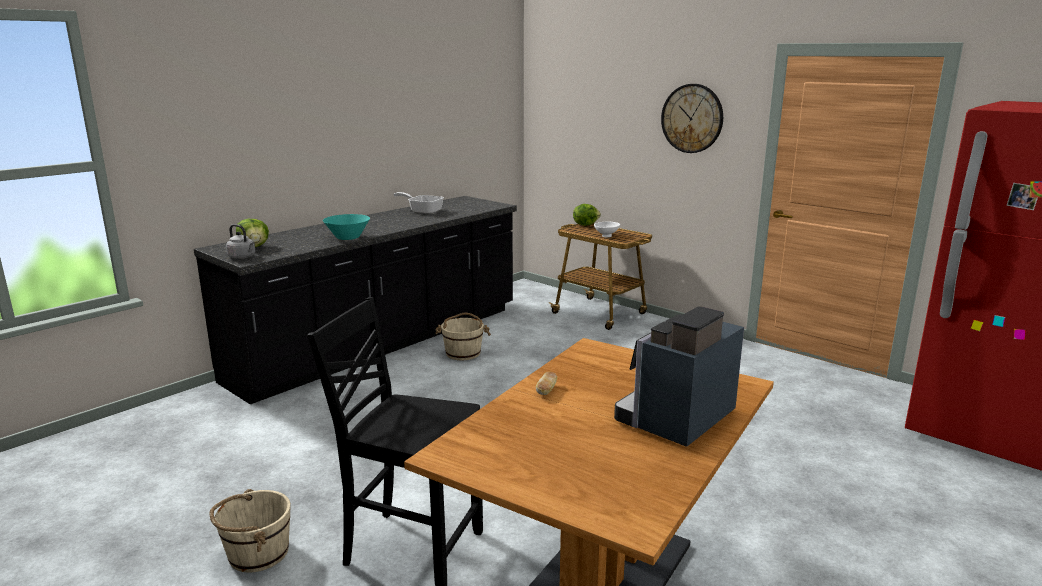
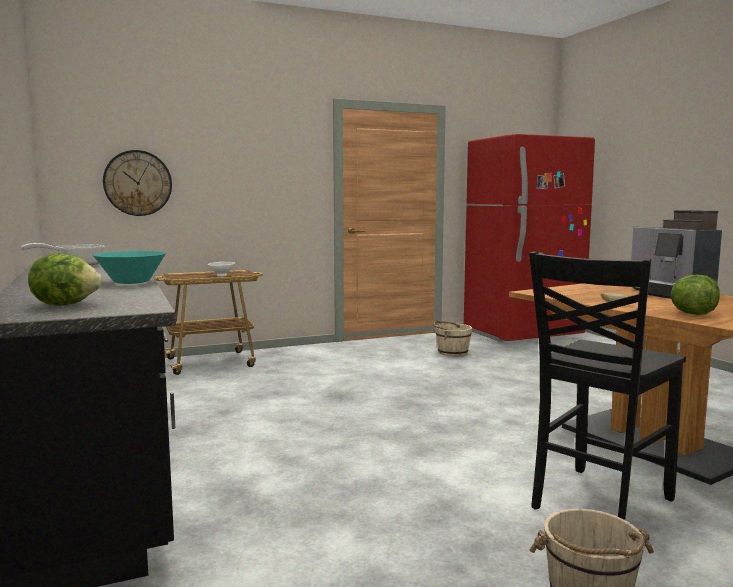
camera: 65 degrees left, 10 degrees down
grey kettle [226,224,255,259] -> none
beige bucket [435,313,491,360] -> beige bucket moved to [433,321,472,356]
lettuce [573,204,601,226] -> lettuce moved to [671,274,720,315]
wall clock [661,84,723,153] -> wall clock moved to [103,150,172,216]

